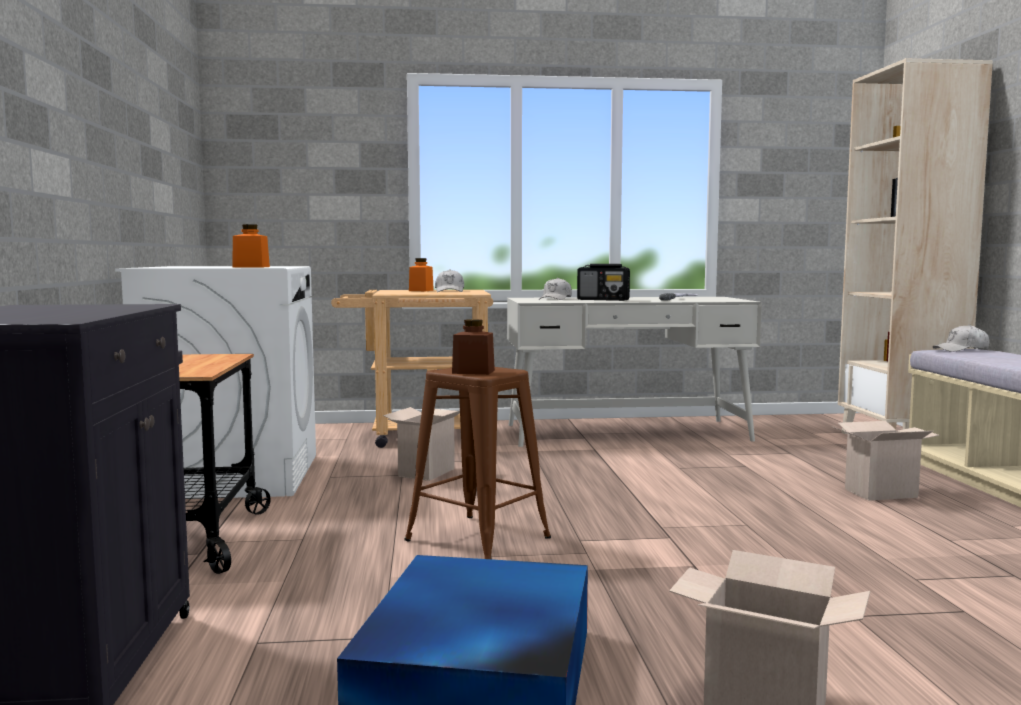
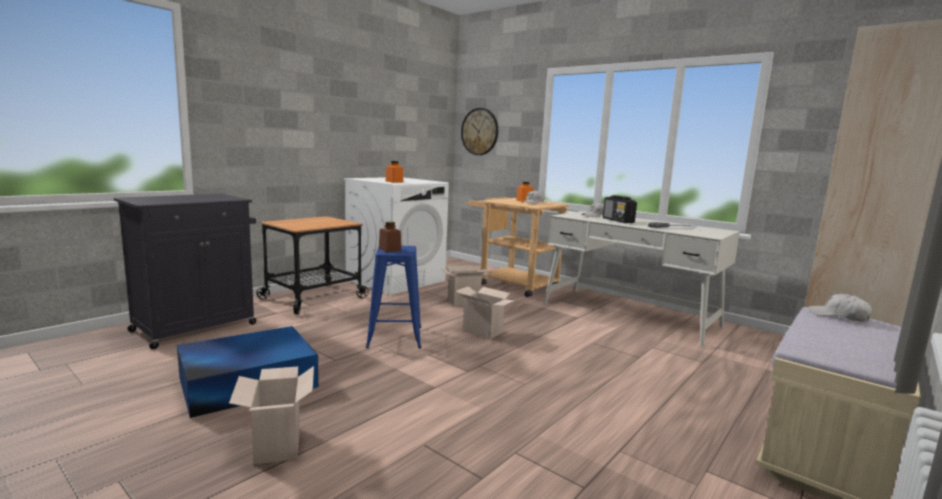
camera: 45 degrees right, 5 degrees up
brown stool [404,367,551,559] -> blue stool [366,246,422,348]
cardboard box [831,421,940,501] -> cardboard box moved to [456,286,515,339]
none -> wall clock [461,108,498,155]

